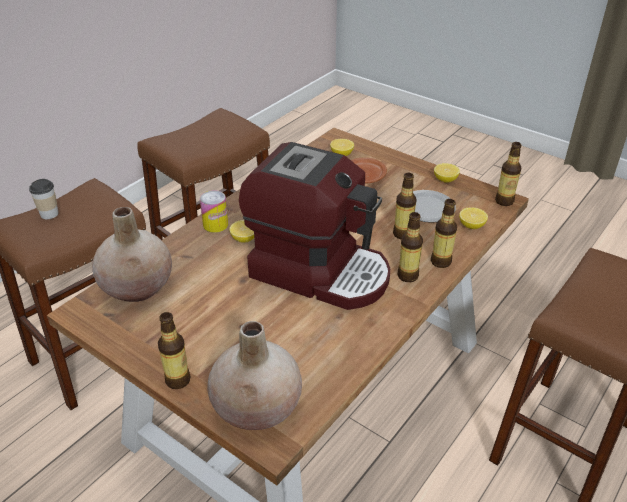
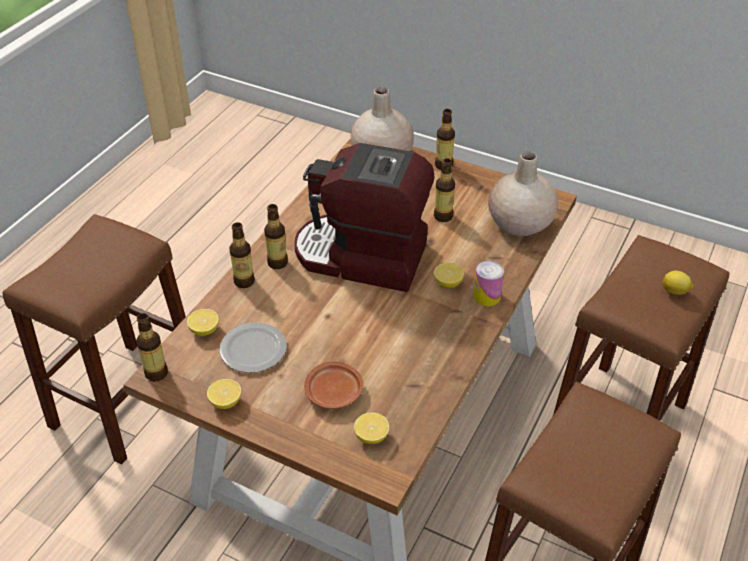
camera: 170 degrees right, 5 degrees up
cup [29,179,59,219] -> lemon [662,271,693,295]
bottle [393,173,417,239] -> bottle moved to [434,159,455,222]

